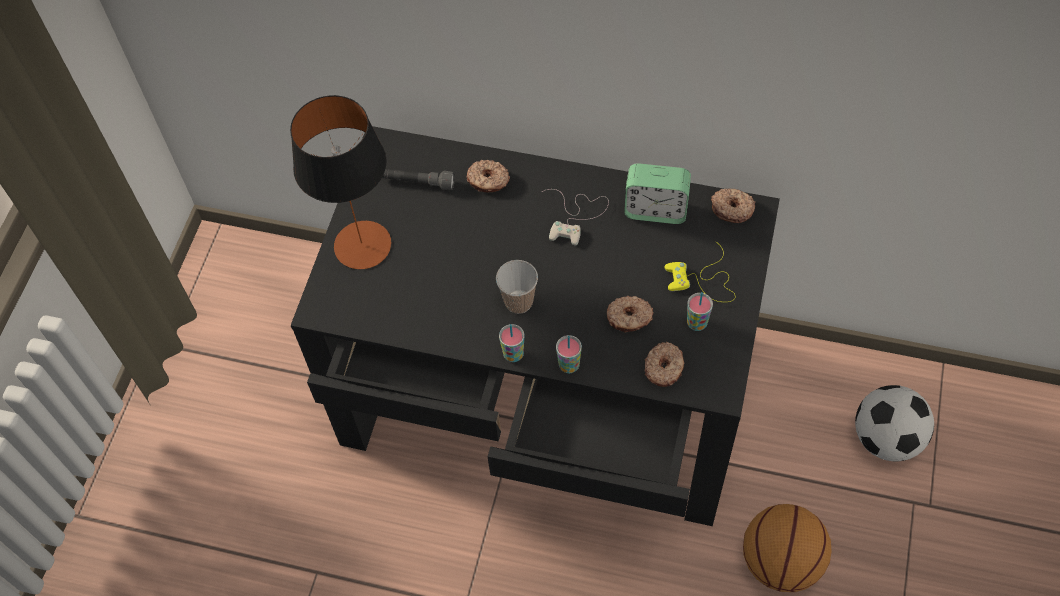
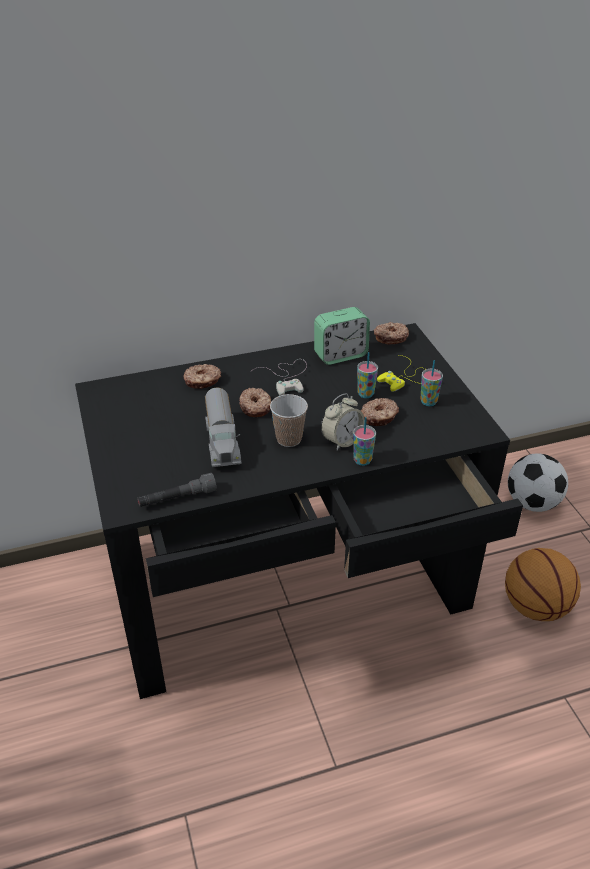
camera: 35 degrees left, 20 degrees down
table lamp [290,95,391,269] -> none
grey flashlight [382,169,455,190] -> grey flashlight moved to [137,473,217,507]
cup [499,324,524,362] -> cup moved to [357,352,378,398]
donut [644,342,684,387] -> donut moved to [239,388,271,417]
none -> toy truck [205,388,242,467]
none -> alarm clock [321,393,365,450]

